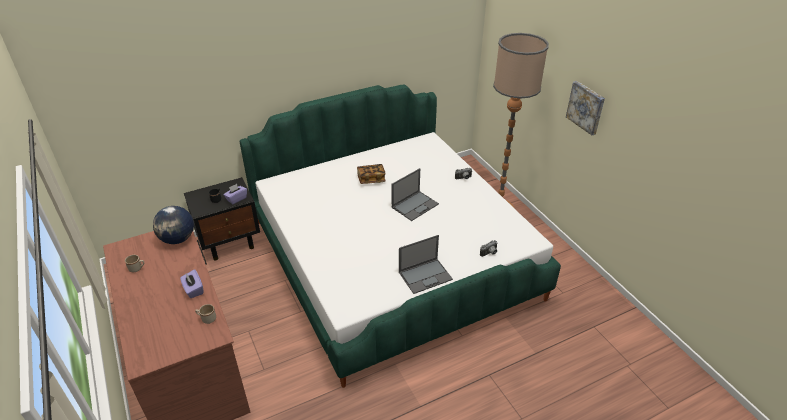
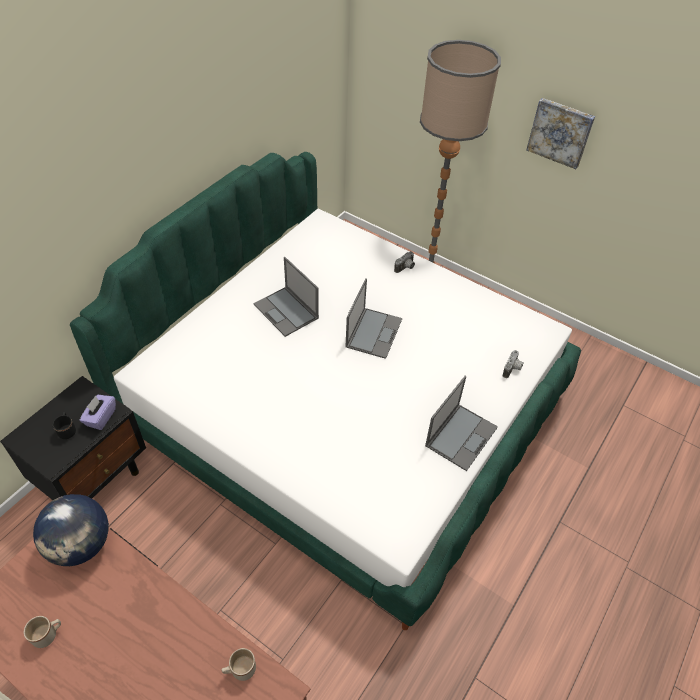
camera: 30 degrees left, 10 degrees up
purple tissue box [180,269,203,298] -> none
book [357,164,386,184] -> laptop [253,257,319,337]

